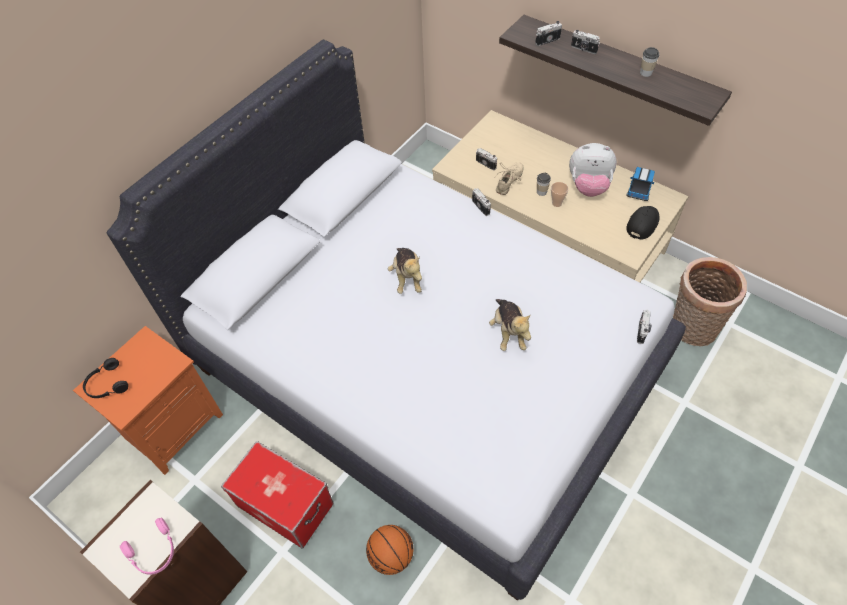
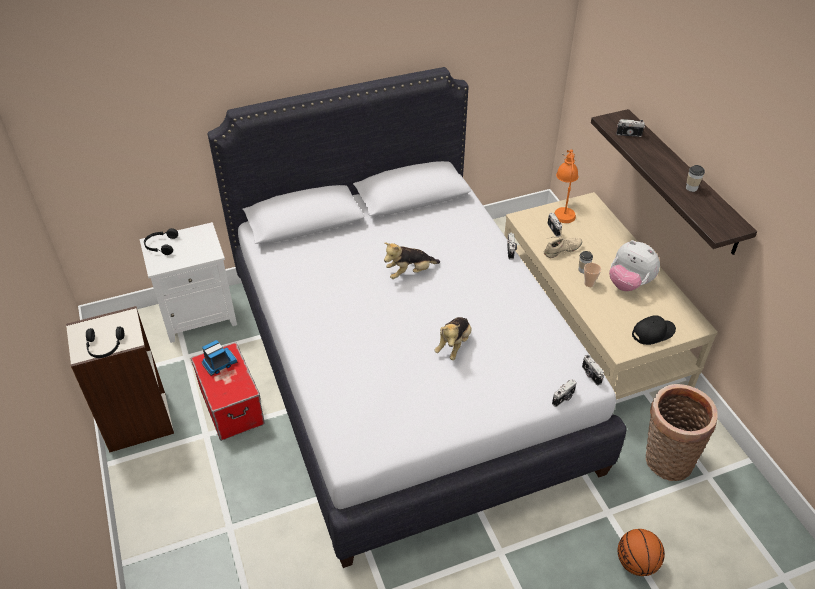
camera: 30 degrees right, 10 degrees down
orange nightstand [73,326,223,475] -> white nightstand [140,222,237,343]
pink headphones [120,517,174,575] -> black headphones [86,327,124,358]
basketball [366,525,413,575] -> basketball moved to [617,529,665,576]
plush toy [388,248,422,294] -> plush toy turned 45 degrees clockwise [384,243,440,279]
camera [571,30,600,54] -> camera moved to [582,355,604,385]
toy truck [626,167,655,201] -> toy truck moved to [202,340,237,376]
none -> orange table lamp [554,149,578,223]

